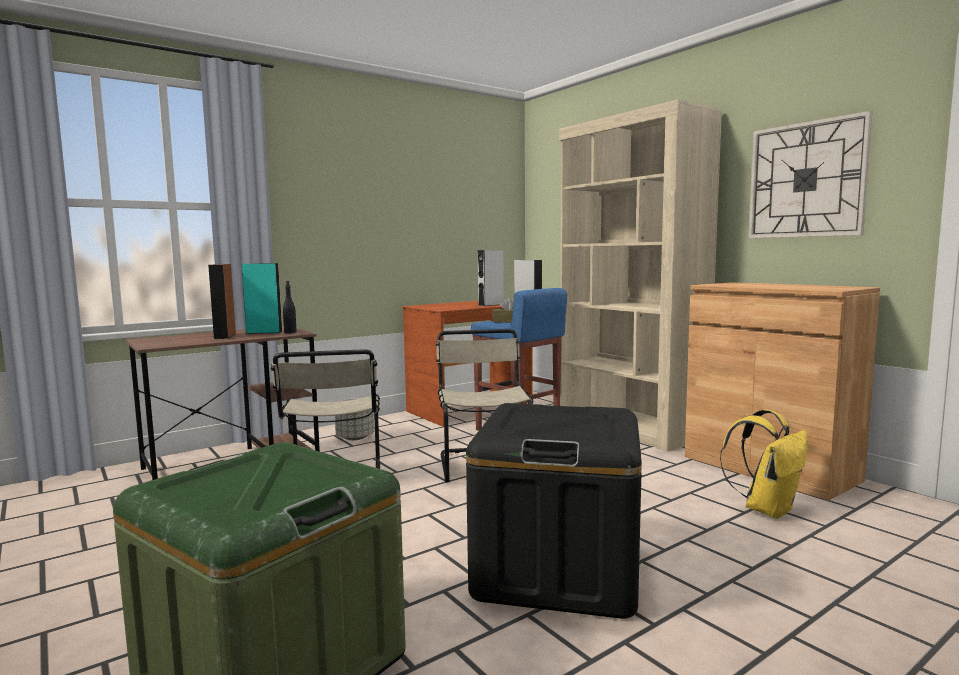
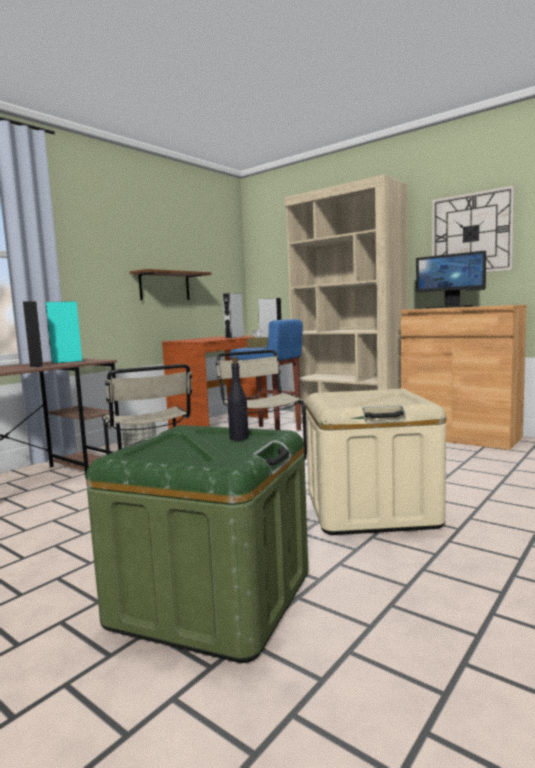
camera: 15 degrees left, 0 degrees up
black bottle [283,281,297,334] -> black bottle moved to [228,356,249,441]
black storage box [466,403,642,619] -> beige storage box [306,389,446,535]
yellow backpack [720,409,808,519] -> none
none -> brown shelf [130,269,211,300]
none -> monitor [416,251,486,309]

